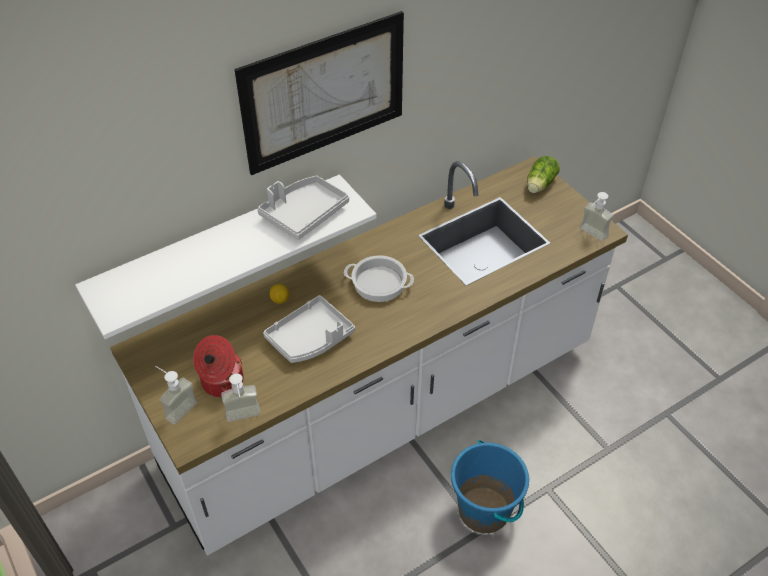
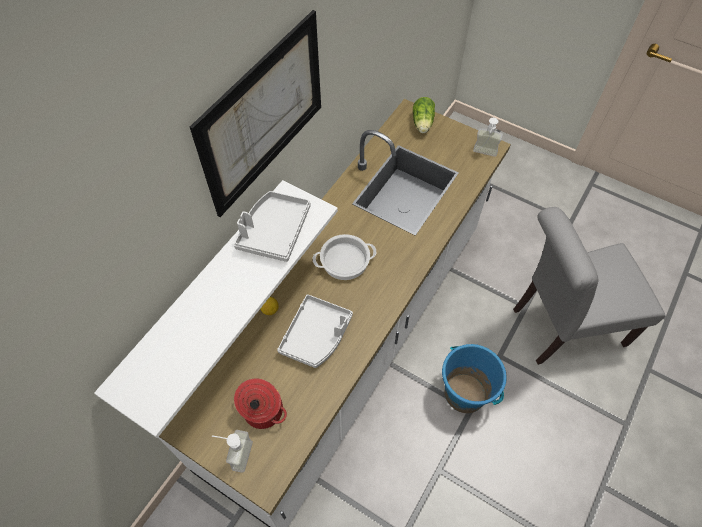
camera: 25 degrees left, 10 degrees up
soap dispenser [221,373,261,422] -> none
none -> grey chair [513,207,666,365]

